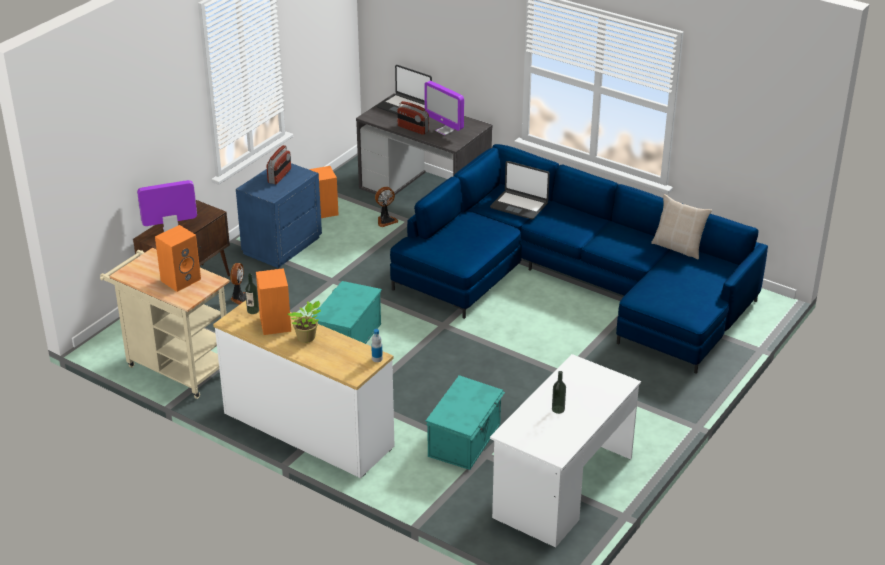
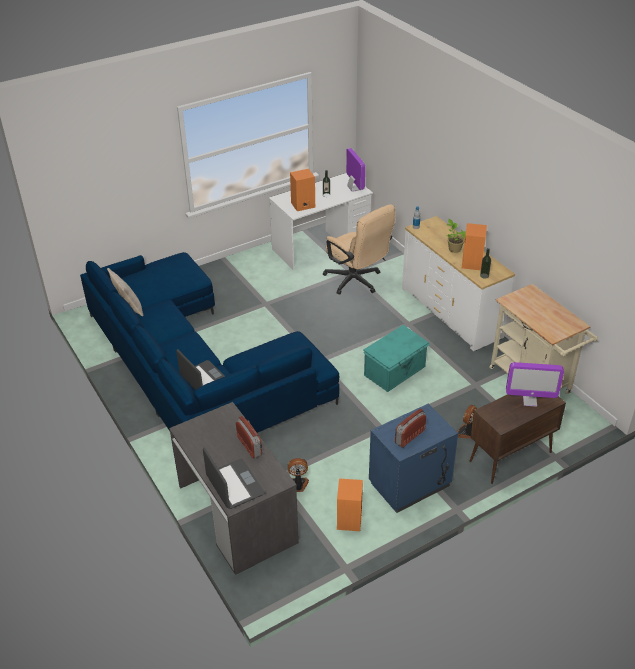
camera: 155 degrees left, 5 degrees up
orange speaker [155,225,201,292] -> orange speaker moved to [290,169,315,211]
monitor [424,81,464,135] -> monitor moved to [346,148,365,192]
turquoise storage box [426,375,505,470] -> beige office chair [323,204,396,295]

